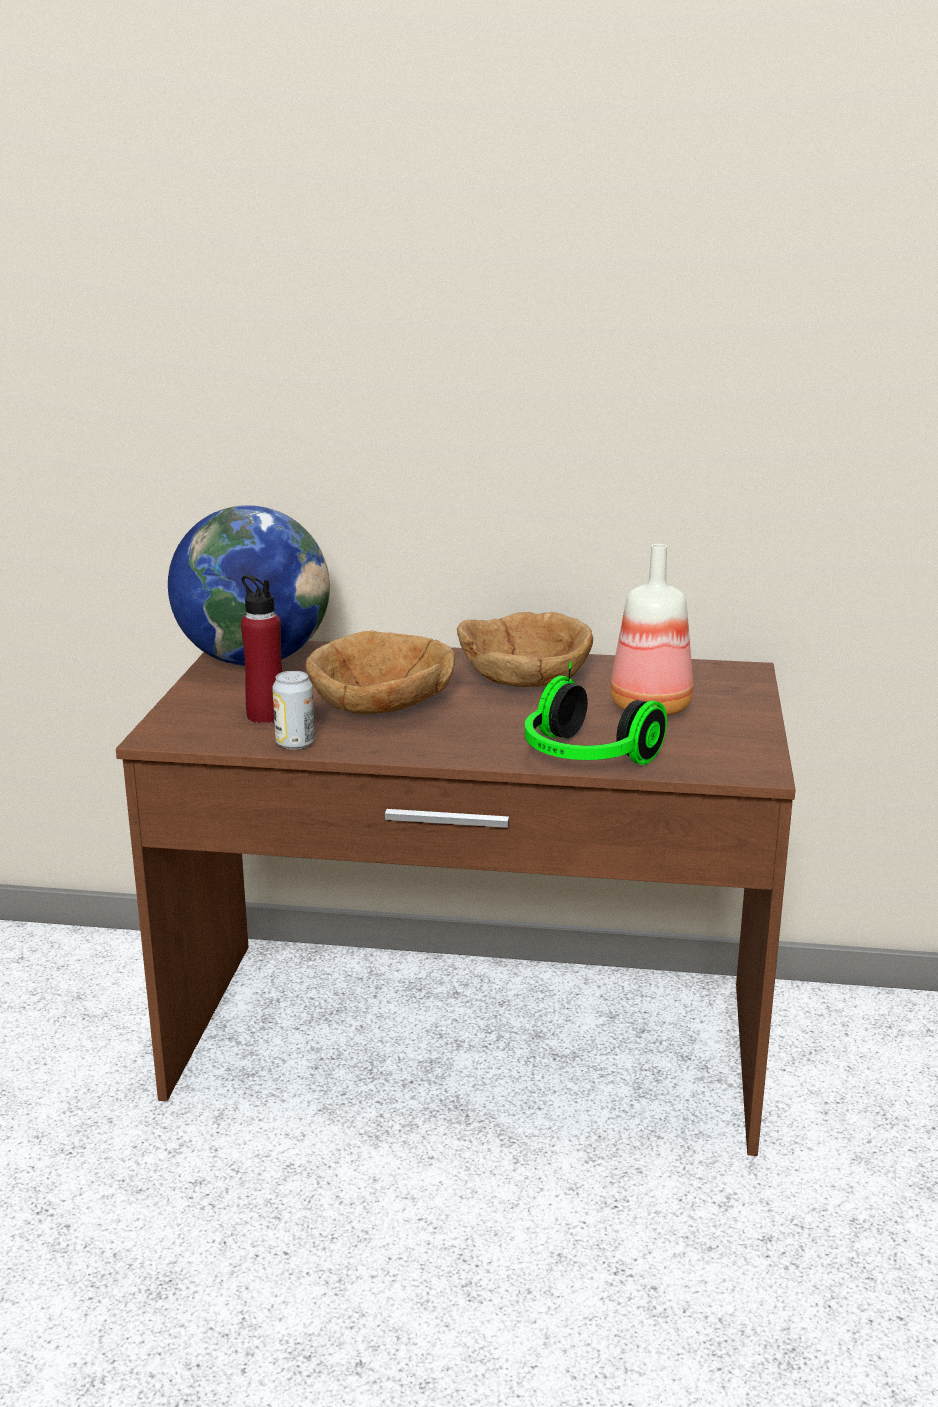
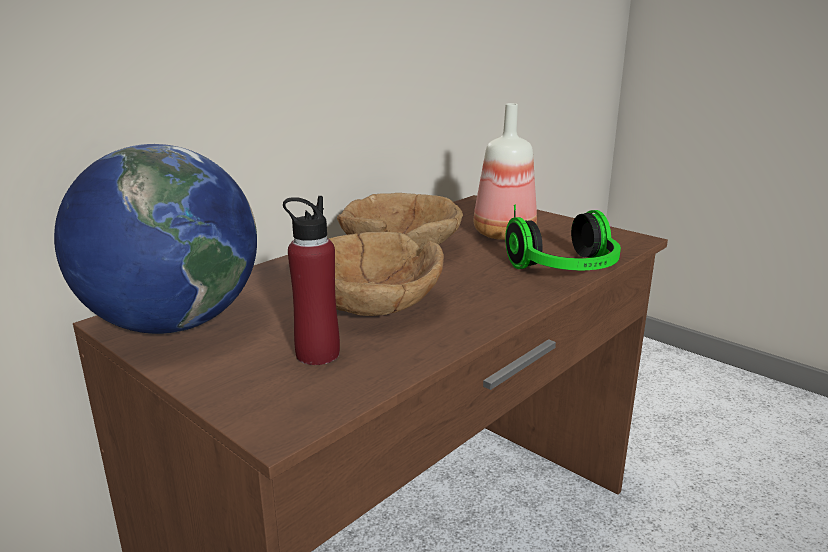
camera: 55 degrees left, 0 degrees up
can [272,671,315,750] -> none

